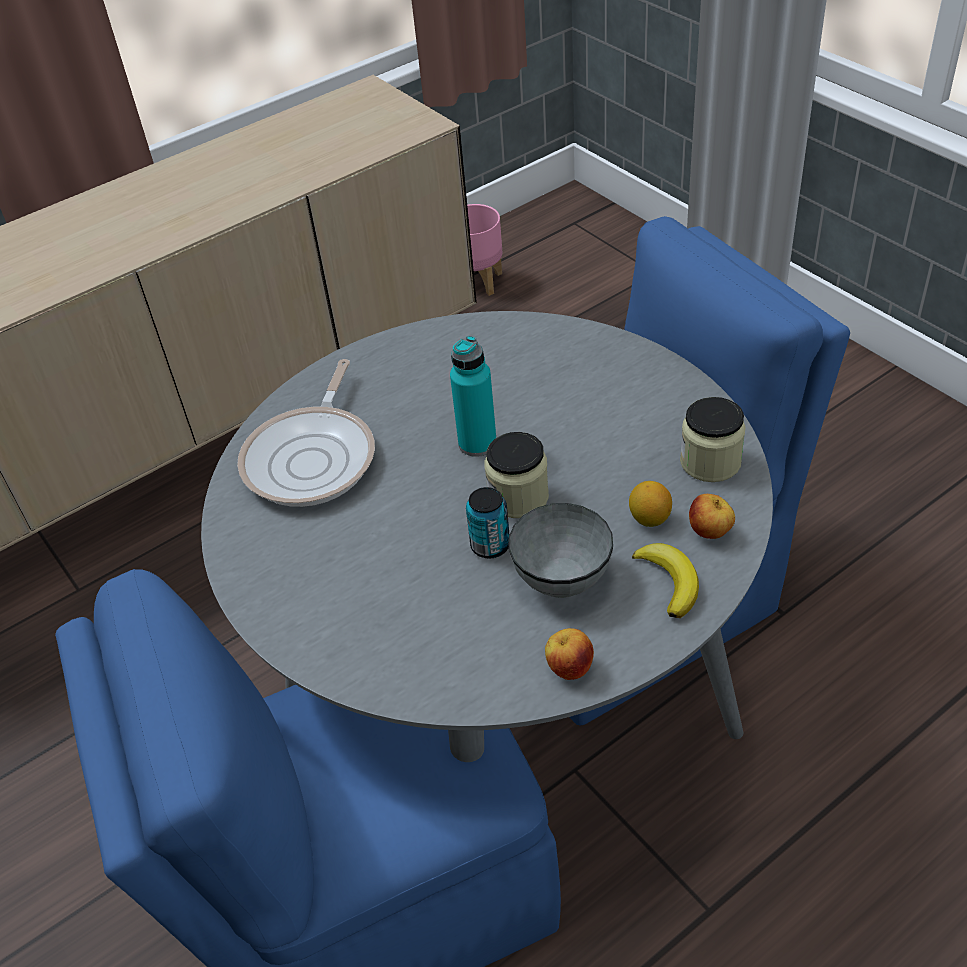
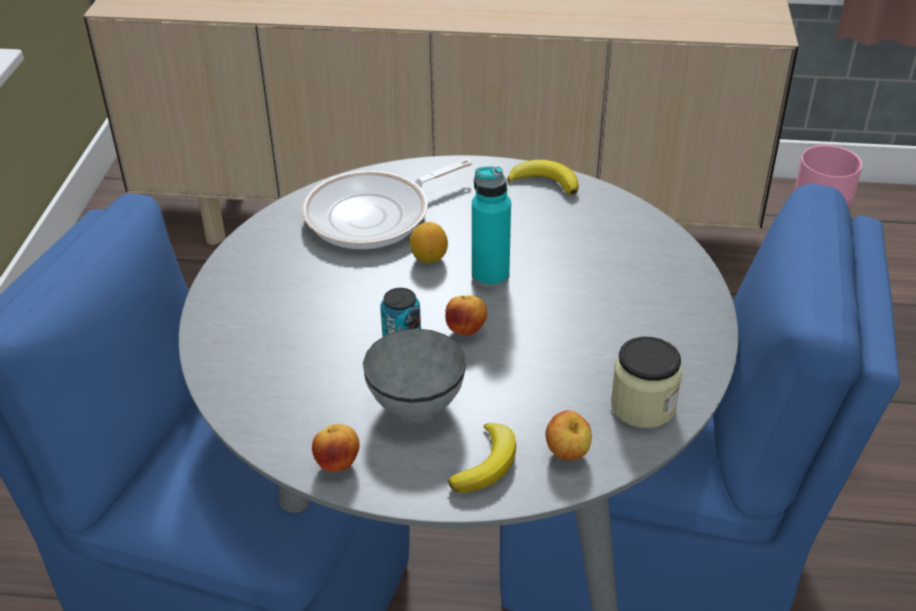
camera: 40 degrees right, 5 degrees down
jar [485,432,549,518] -> apple [445,295,487,336]
lemon [629,481,672,527] -> lemon moved to [410,222,448,264]
none -> banana [507,160,579,195]

